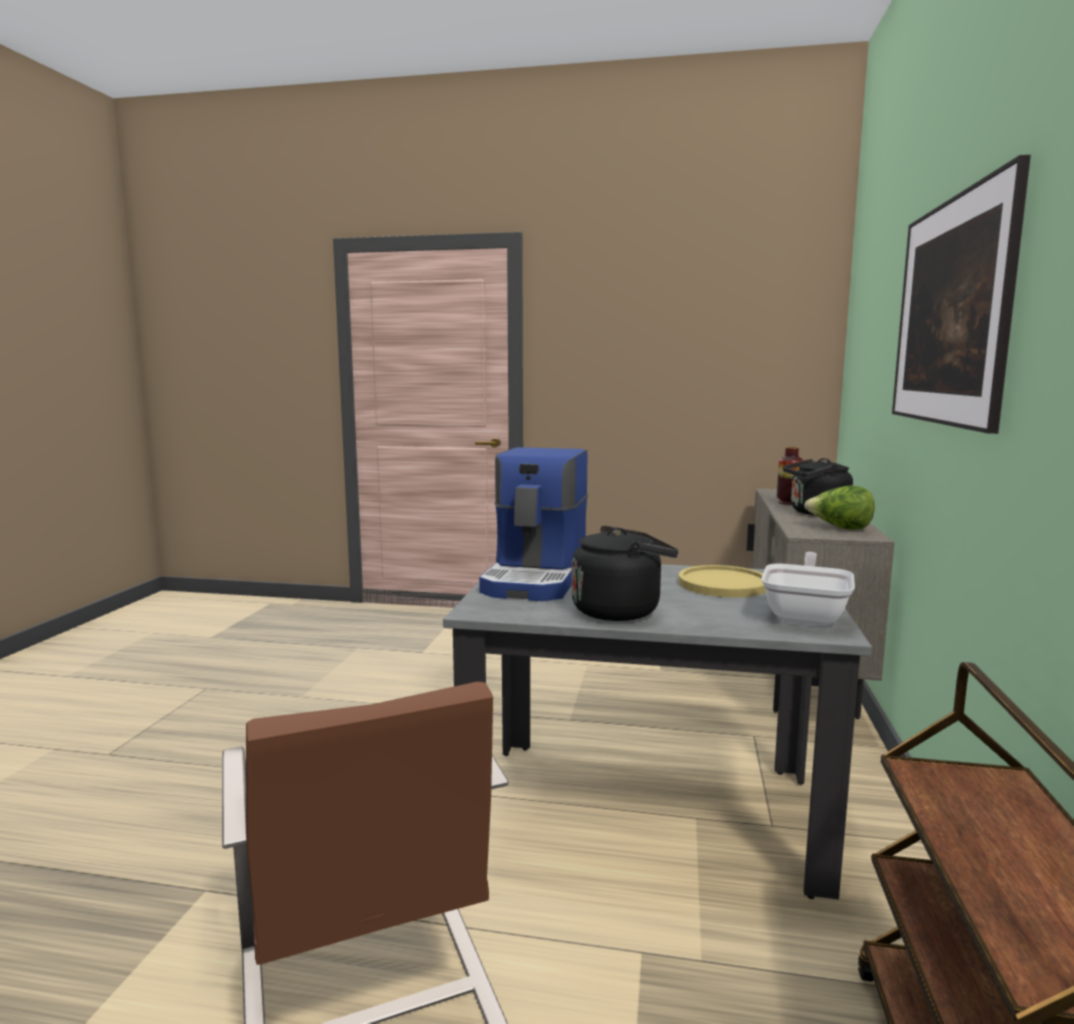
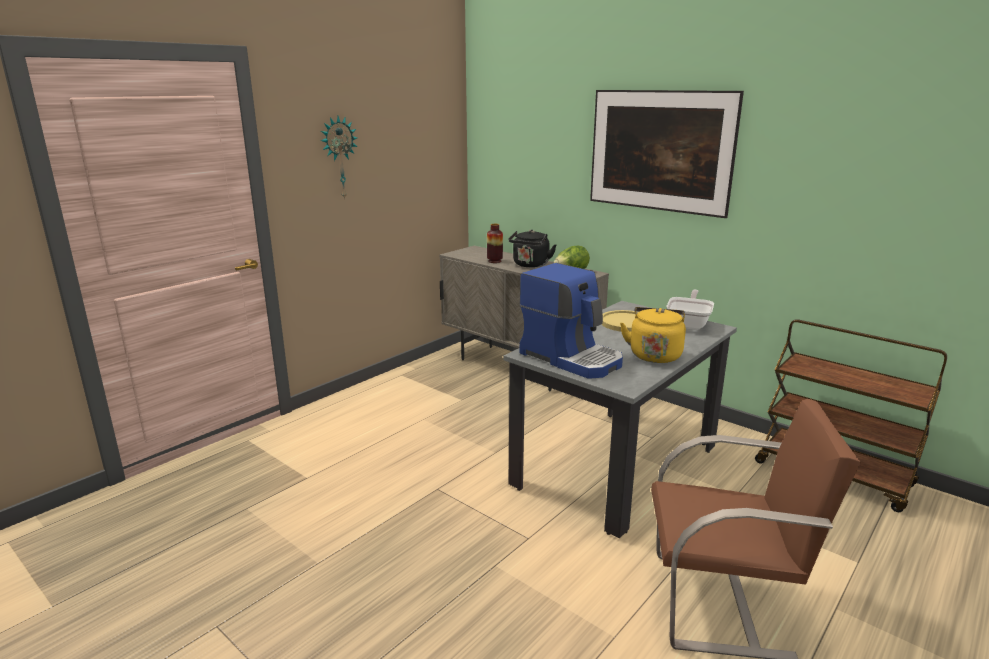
camera: 60 degrees left, 10 degrees up
black kettle [572,526,678,621] -> yellow kettle [620,307,686,363]
frying pan [761,552,855,626] -> frying pan turned 60 degrees clockwise [667,290,714,330]
none -> wall clock [321,116,357,200]

